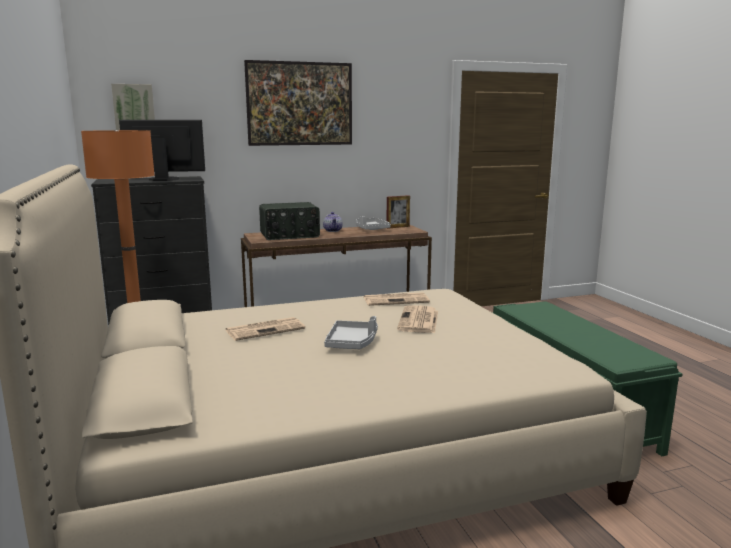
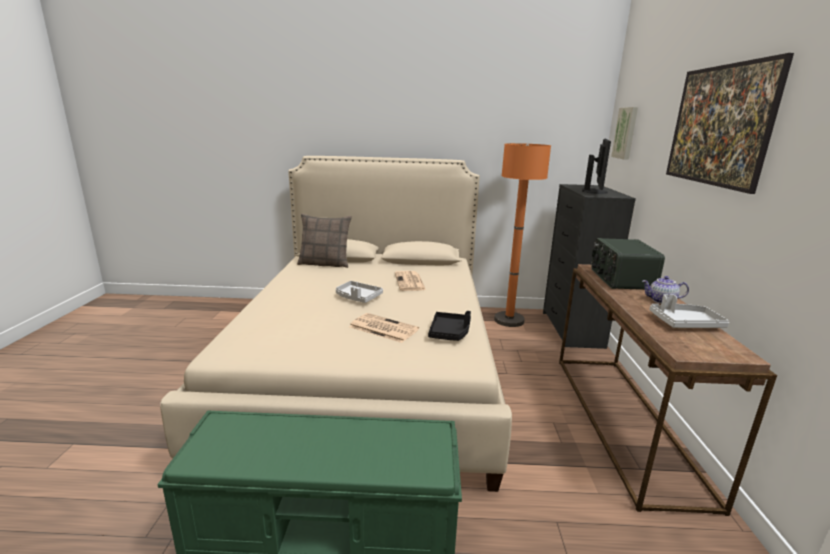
camera: 110 degrees right, 5 degrees up
newspaper [364,292,430,306] -> black tray [428,311,471,341]
picture frame [387,195,410,229] -> none
none -> pillow [297,213,352,268]

